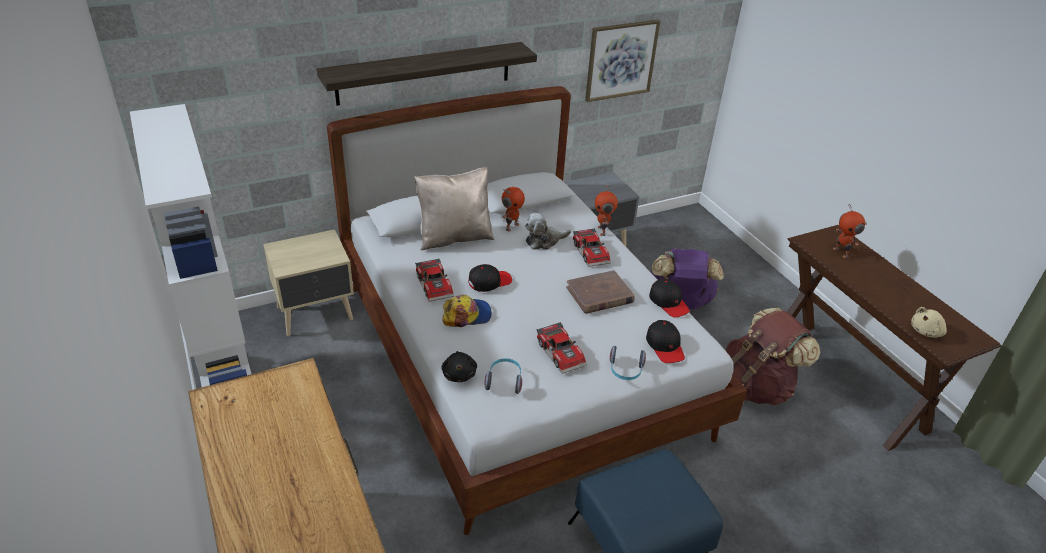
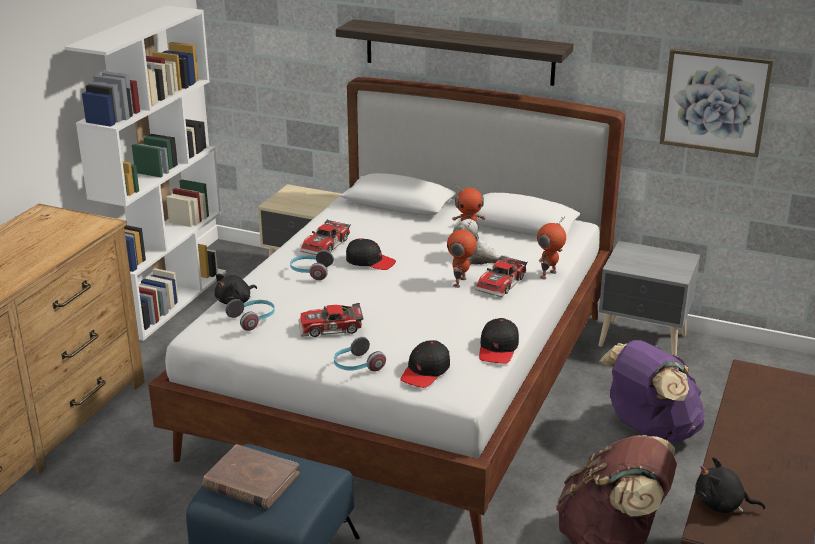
camera: 50 degrees right, 10 degrees down
beige pillow [414,167,494,250] -> none
cap [442,295,492,327] -> headphones [290,250,334,280]
toy car [536,322,587,374] -> toy car turned 60 degrees clockwise [298,303,364,337]
brown book [566,270,635,314] -> brown book moved to [203,444,300,509]
toy robot [833,203,865,258] -> toy robot moved to [447,223,477,288]
beige plush toy [911,307,947,338] -> black plush toy [695,457,765,513]

